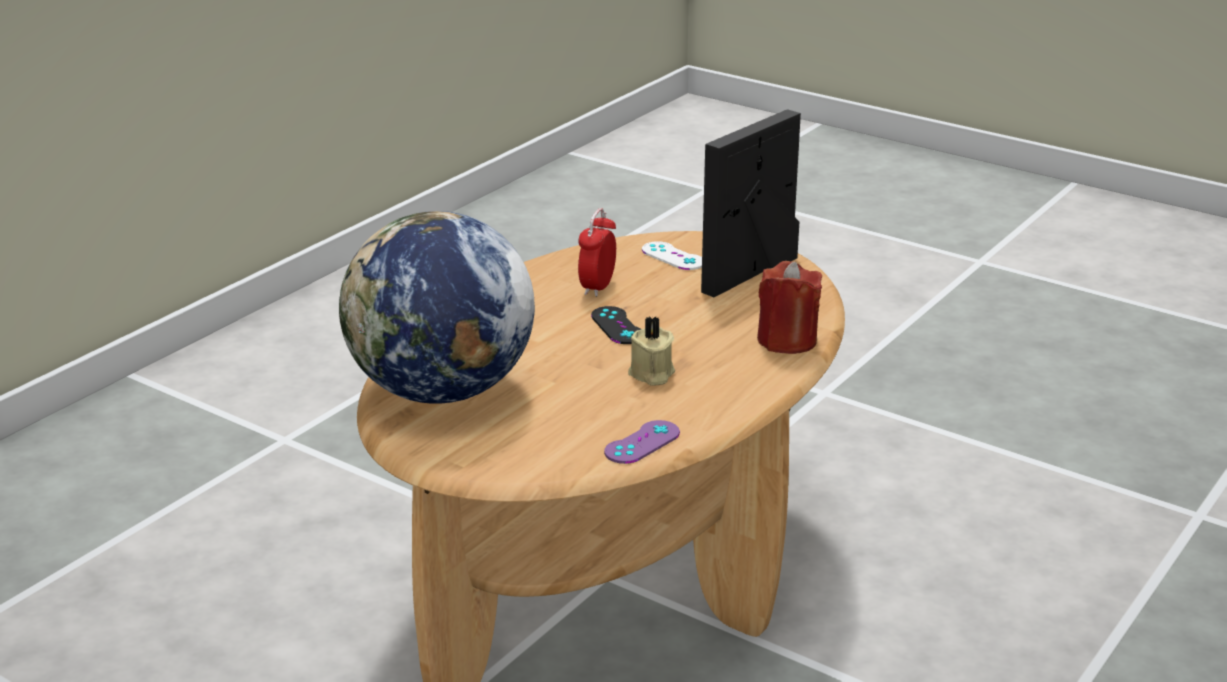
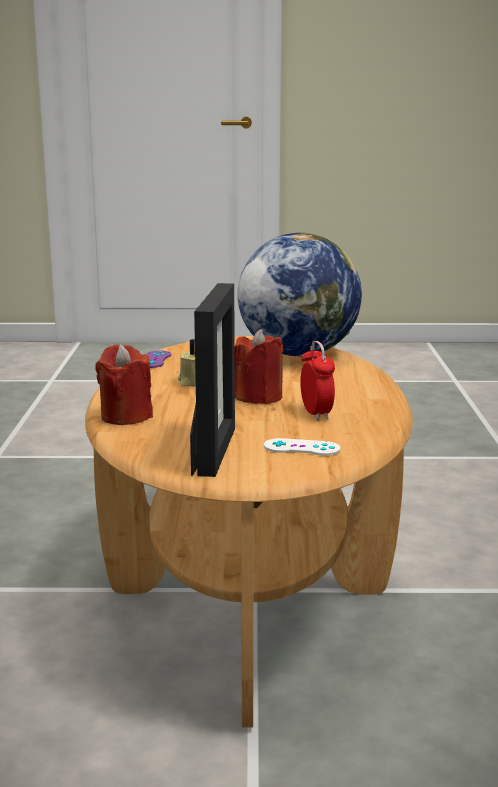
camera: 145 degrees right, 10 degrees down
black game controller [591,306,641,344] -> red candle [235,329,283,404]

